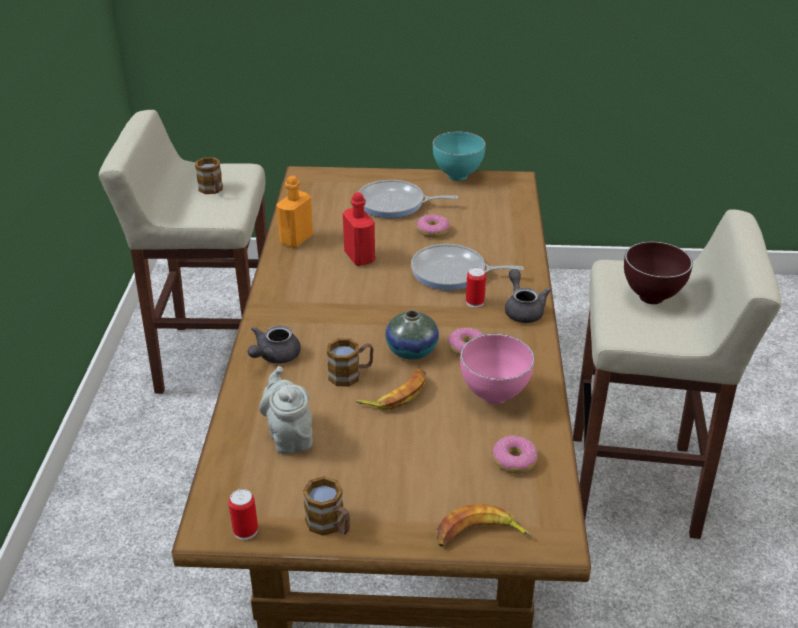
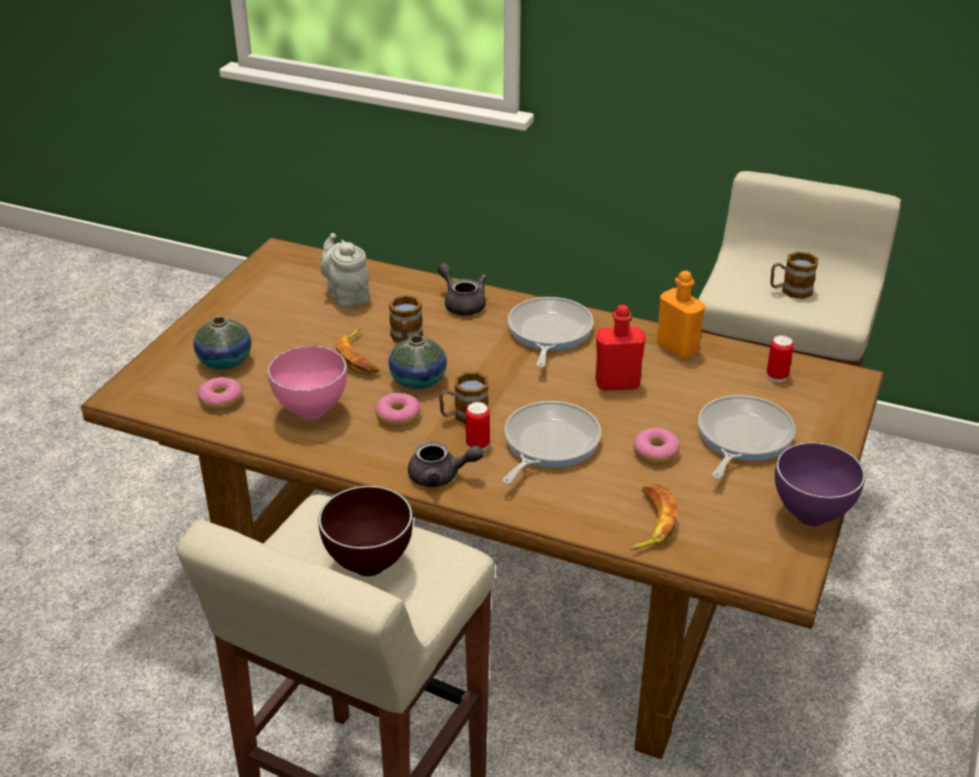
camera: 110 degrees right, 0 degrees up
can [229,489,258,540] -> can moved to [766,335,794,382]
grey teapot [259,366,313,454] -> grey teapot turned 120 degrees counterclockwise [320,233,370,308]
mug [303,476,350,536] -> mug moved to [439,372,489,424]
turquoise bowl [433,131,486,181] -> purple bowl [775,442,865,526]
banana [436,504,532,547] -> banana moved to [631,484,678,550]
none -> vase [193,317,251,370]
none -> frying pan [508,297,593,368]

